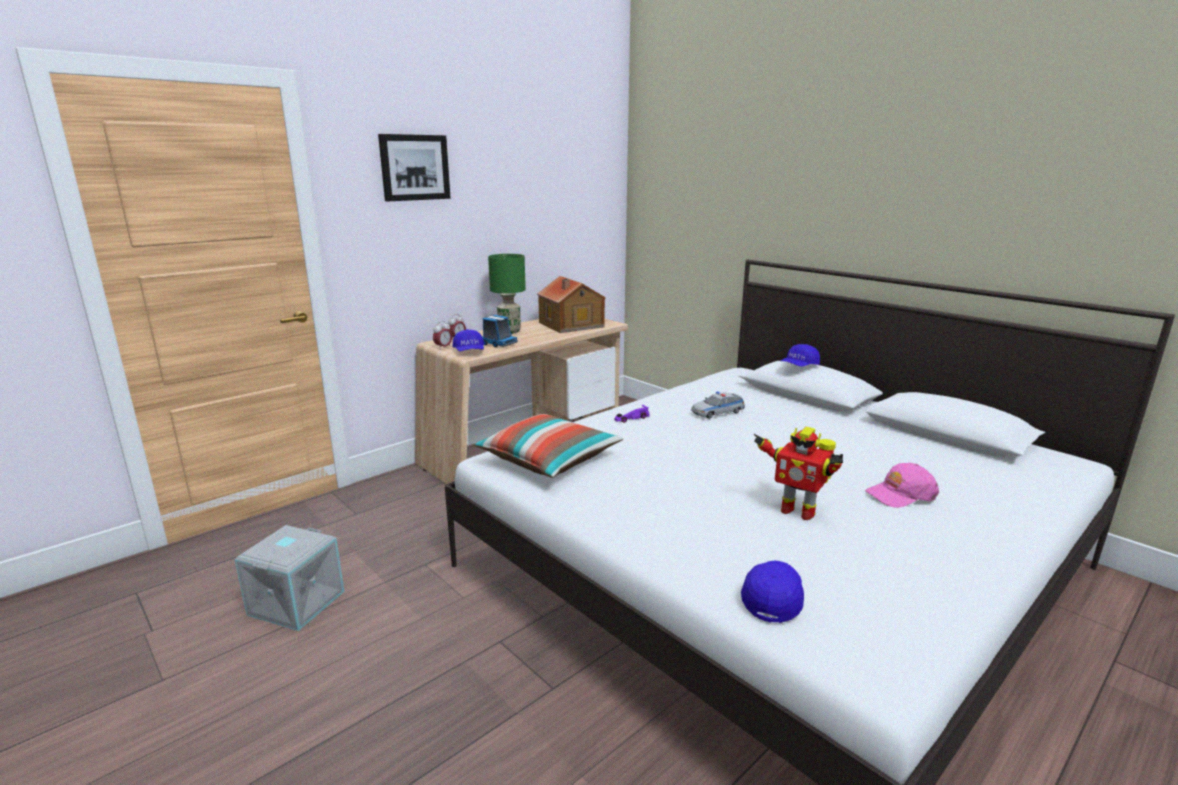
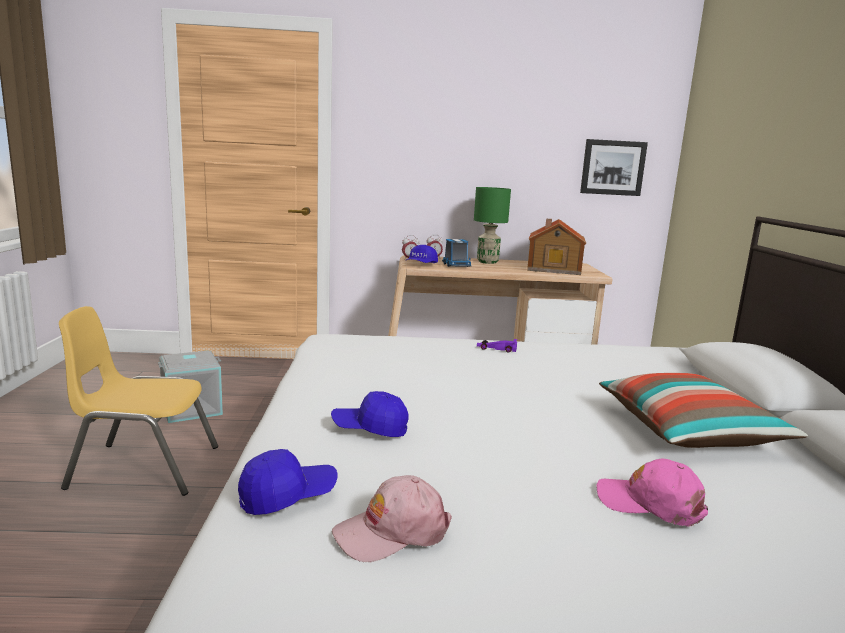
camera: 40 degrees right, 5 degrees down
picture [378,134,451,202] -> picture moved to [580,139,648,196]
pillow [474,414,623,478] -> pillow moved to [599,373,808,448]
toy car [692,392,745,419] -> none
toy robot [754,427,843,520] -> none
blue cap [781,344,820,367] -> blue cap moved to [331,391,408,437]
none -> yellow chair [59,306,218,496]
none -> pink cap [332,475,452,562]

